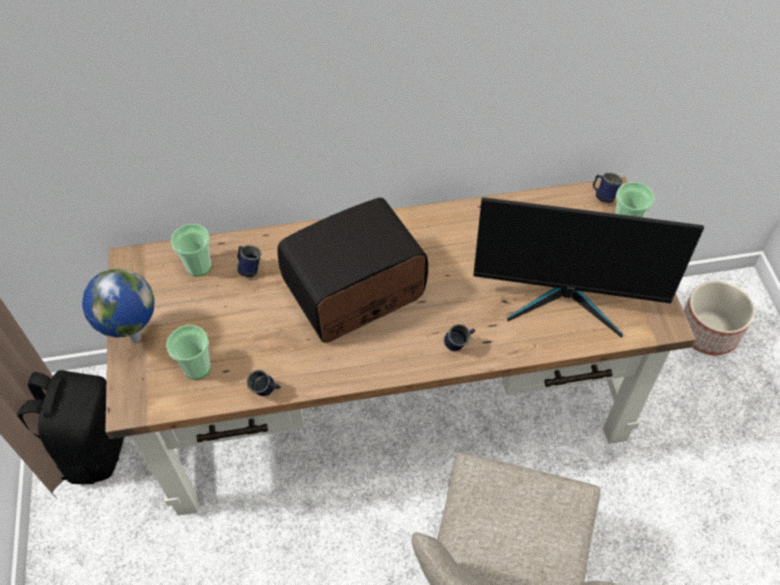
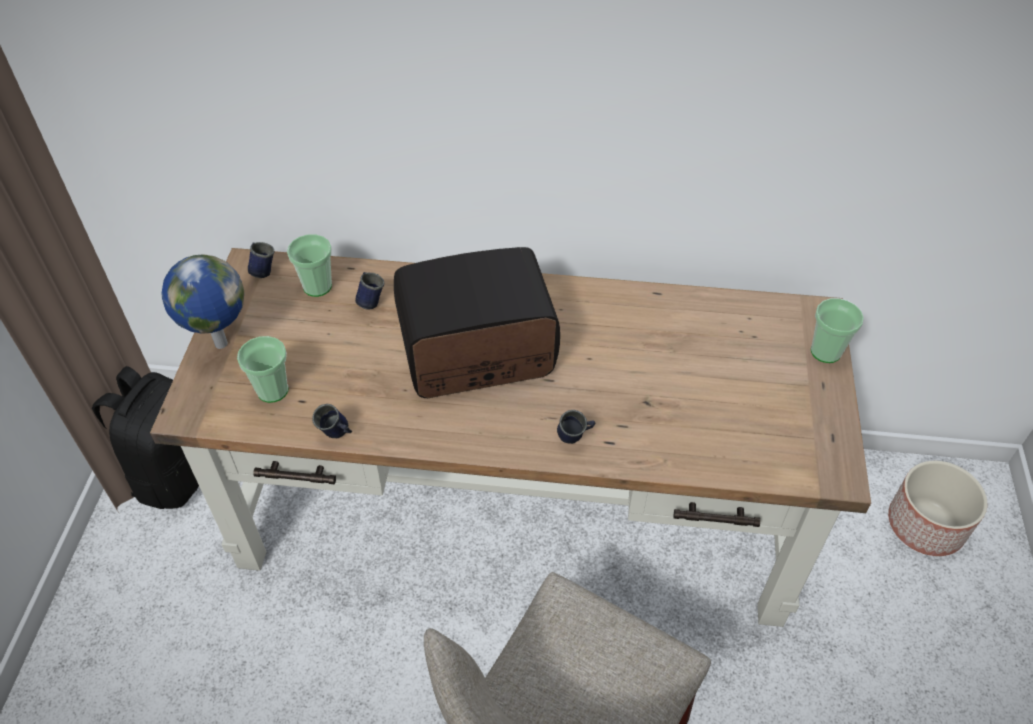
camera: 15 degrees right, 5 degrees down
monitor [473,197,704,338] -> none
blue mug [593,173,623,203] -> blue mug moved to [248,242,274,278]

